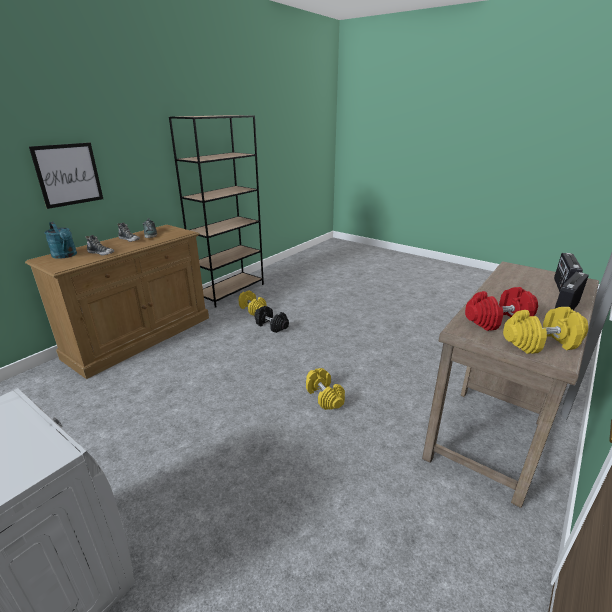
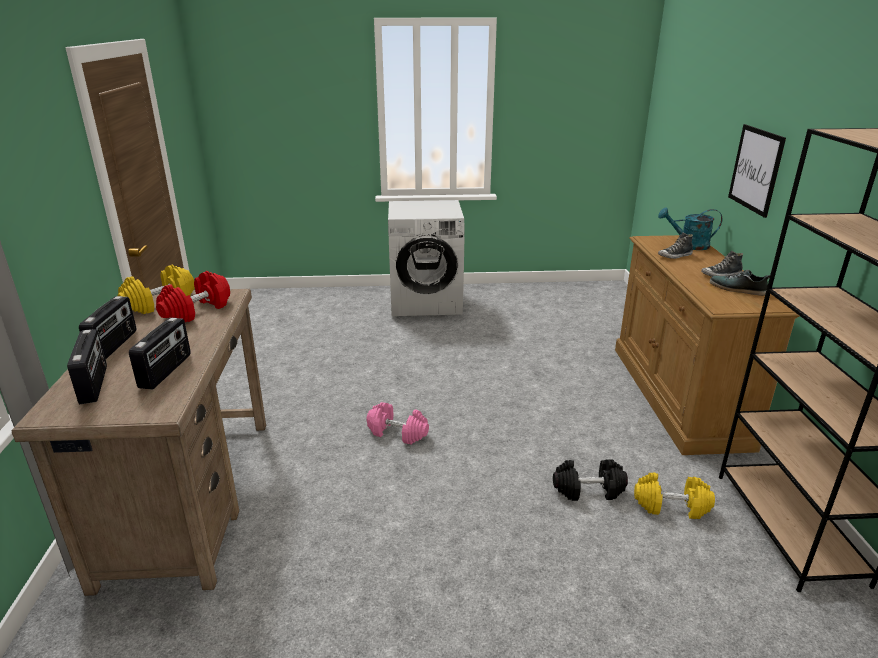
camera: 140 degrees right, 0 degrees up
yellow dumbbell [306,368,345,410] -> pink dumbbell [366,402,429,445]
none -> radio [129,318,191,390]

